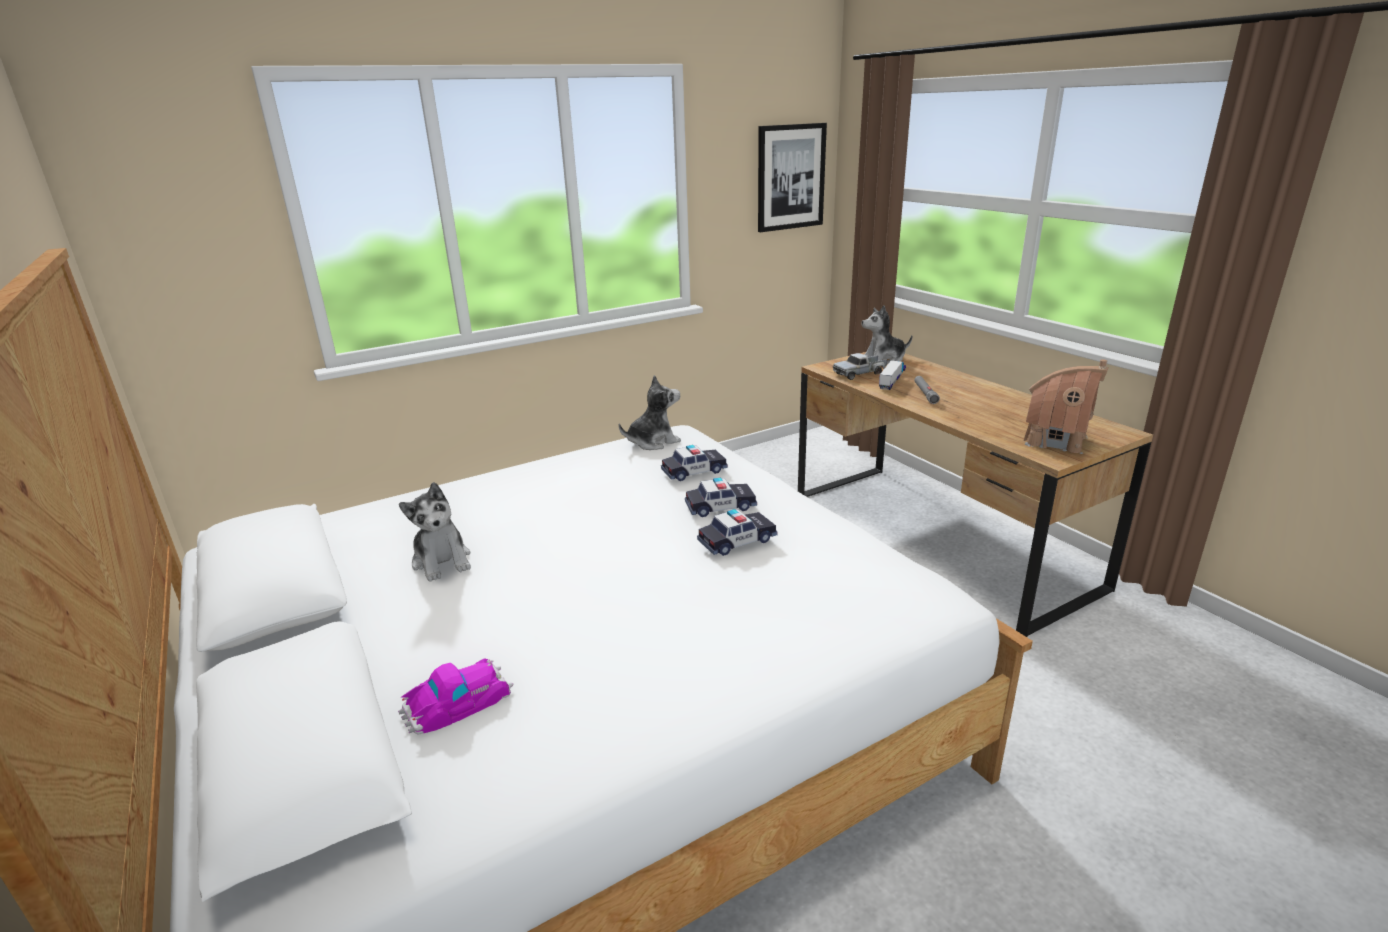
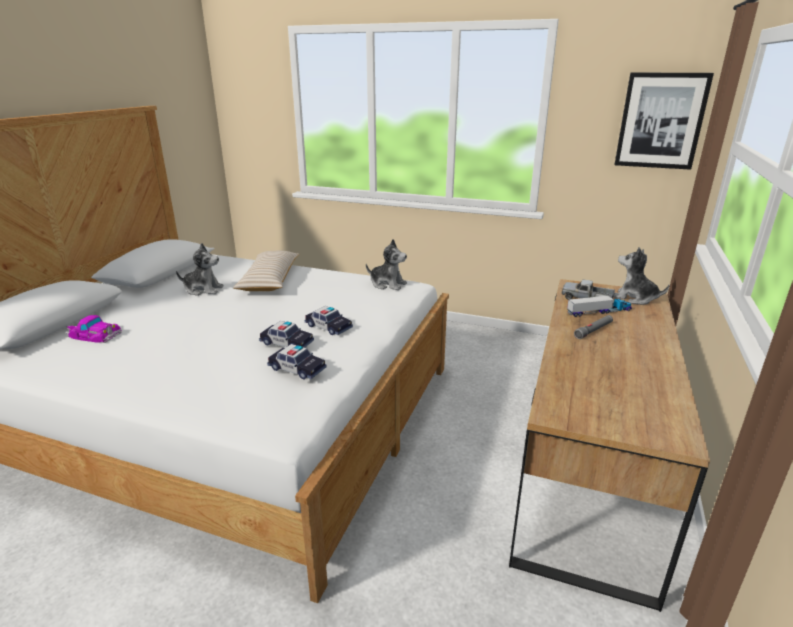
camera: 50 degrees right, 0 degrees up
plush toy [399,482,471,582] -> plush toy turned 105 degrees counterclockwise [176,243,224,296]
toy car [661,445,728,481] -> toy car moved to [267,344,327,379]
toy house [1024,359,1109,454] -> none
none -> beige pillow [233,251,299,291]

